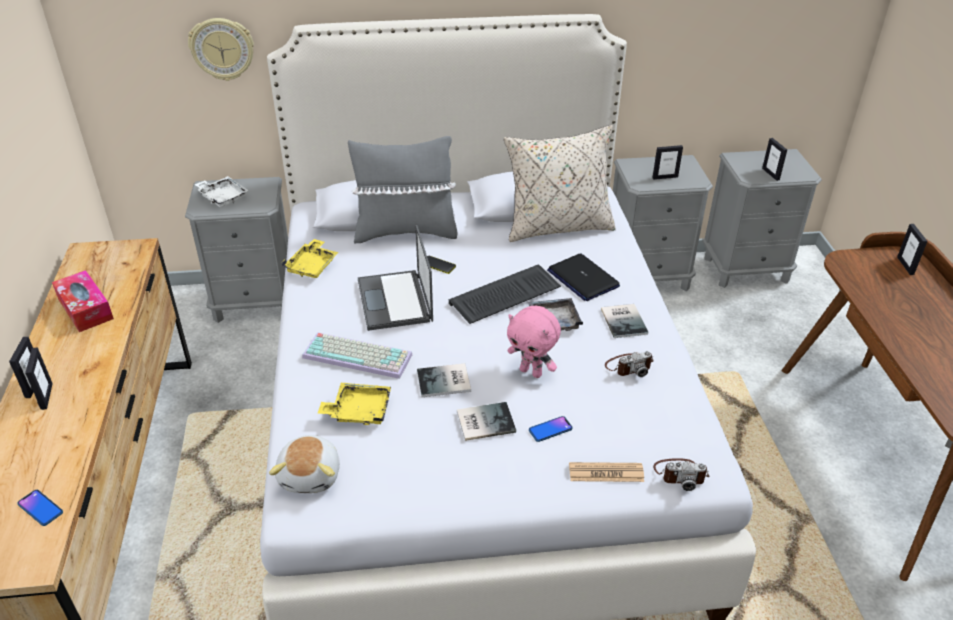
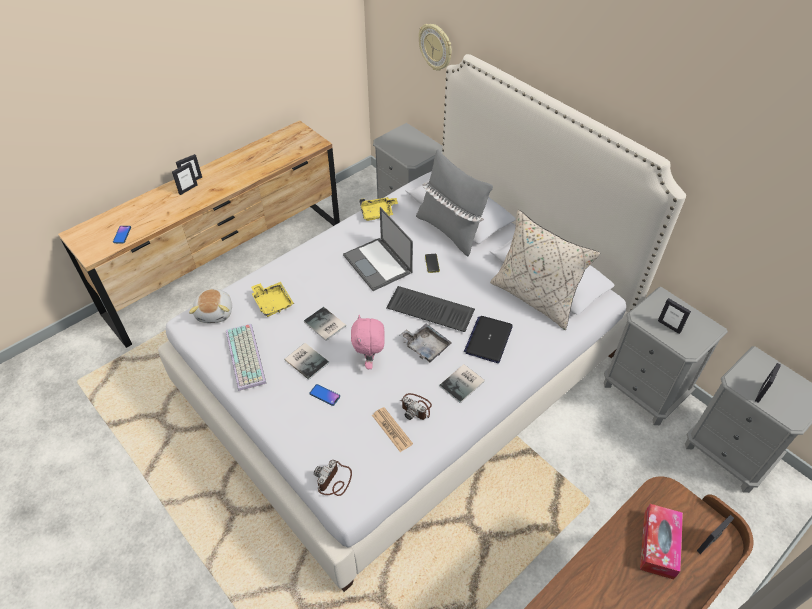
camera: 55 degrees right, 10 degrees up
tissue box [52,270,114,332] -> tissue box moved to [640,504,683,579]
white tray [194,176,248,208] -> none
plush toy [269,435,340,493] -> plush toy turned 60 degrees counterclockwise [189,288,232,323]
keyboard [302,332,412,379] -> keyboard moved to [226,324,266,391]
laptop [358,224,433,331] -> laptop turned 75 degrees counterclockwise [343,207,413,291]
newspaper [569,462,644,482] -> newspaper moved to [372,407,413,452]
camera [653,458,709,491] -> camera turned 60 degrees clockwise [314,460,352,496]

